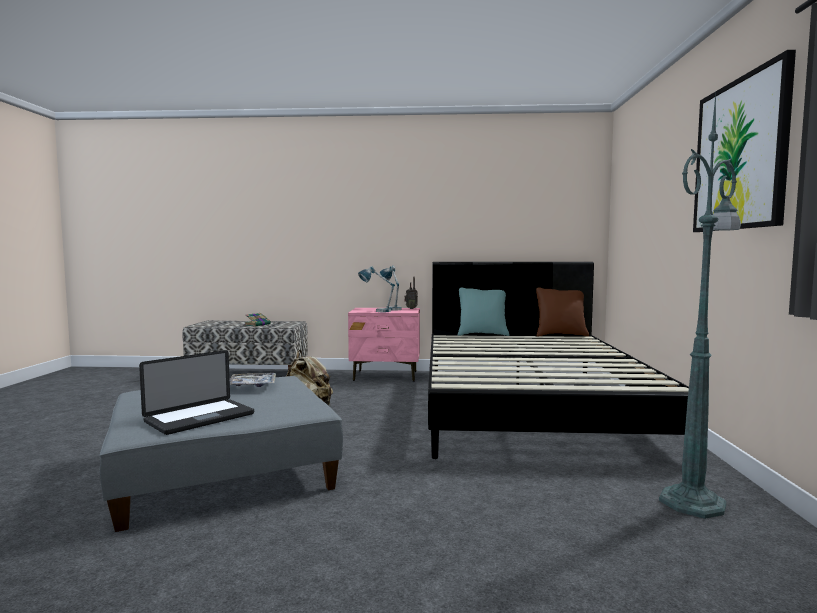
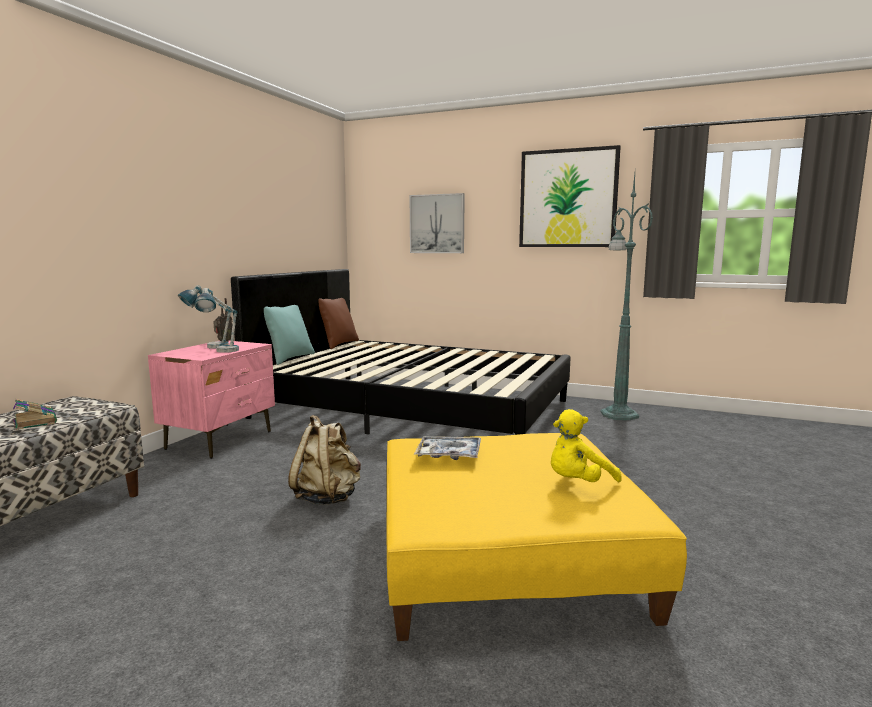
camera: 70 degrees left, 5 degrees up
grey ottoman [100,376,343,532] -> yellow ottoman [387,433,687,641]
laptop [139,350,254,435] -> yellow plush toy [551,409,622,482]
none -> picture [410,193,465,253]

